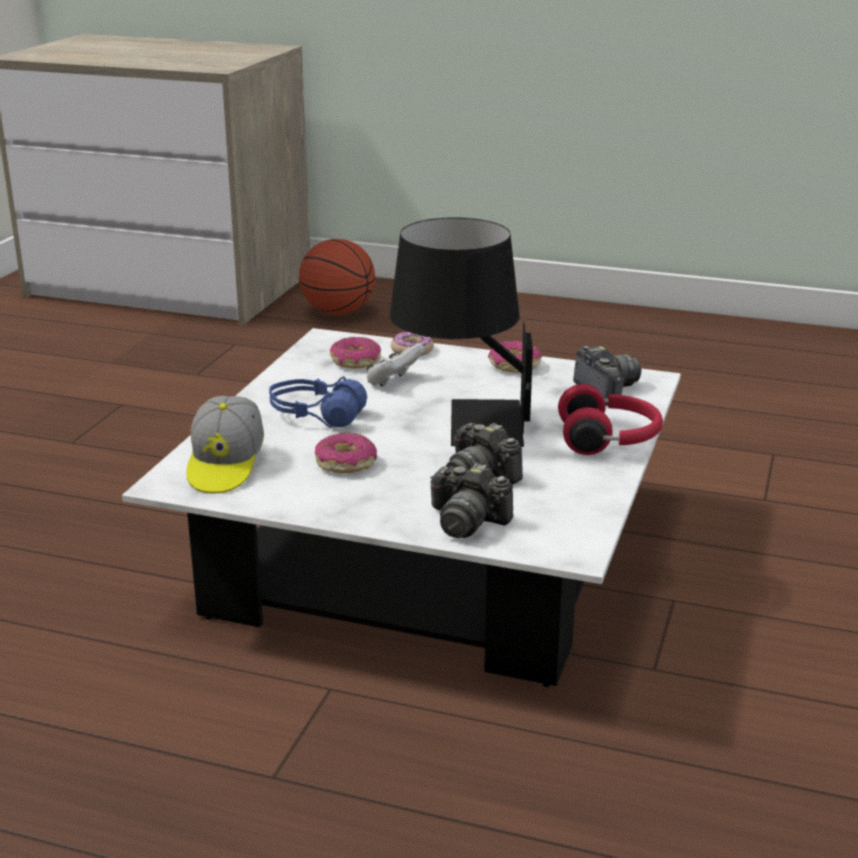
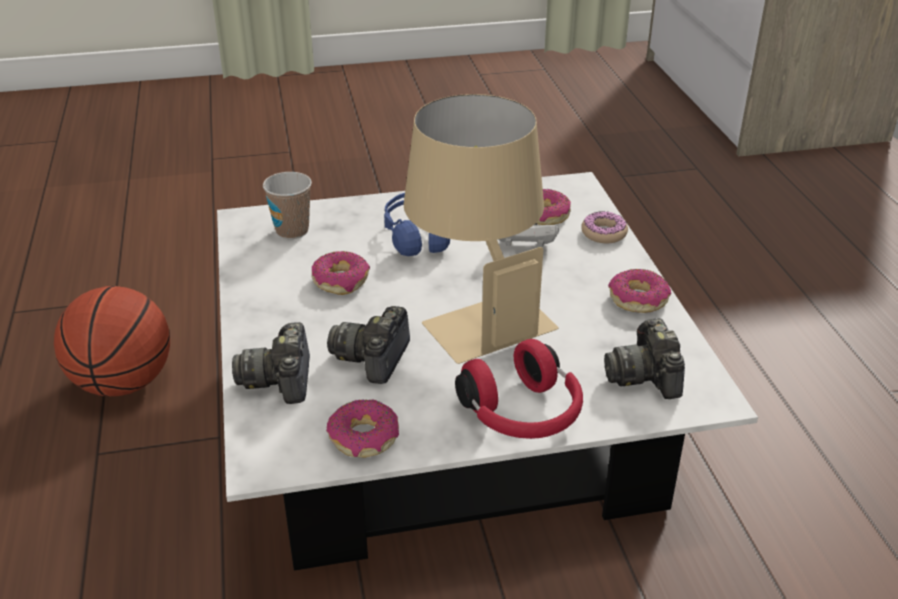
camera: 60 degrees right, 10 degrees up
cap [186,396,264,494] -> cup [263,172,312,239]
basketball [299,239,375,315] -> basketball moved to [54,286,170,397]
black table lamp [390,217,533,447] -> beige table lamp [404,94,558,364]
camera [573,346,641,406] -> camera turned 135 degrees clockwise [604,318,685,399]
none -> donut [326,400,399,458]

